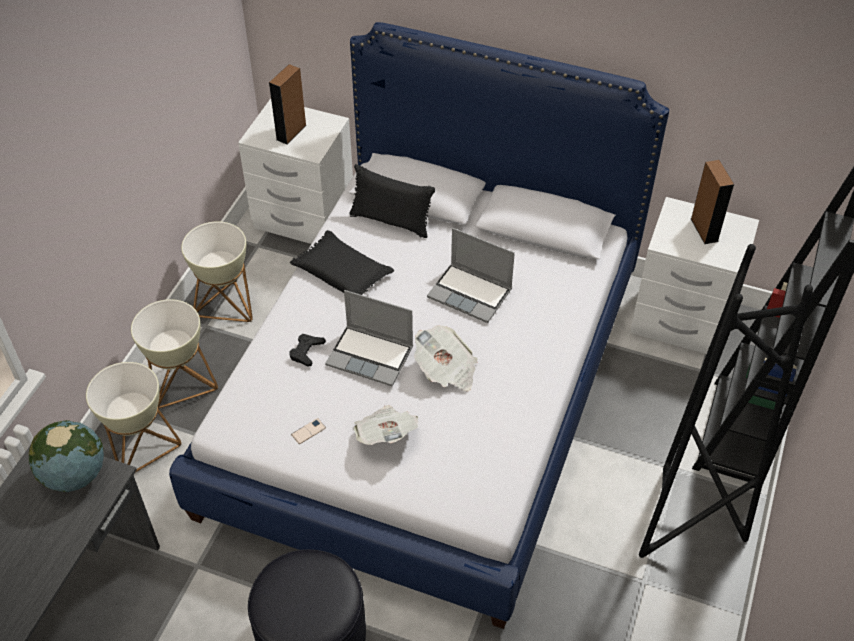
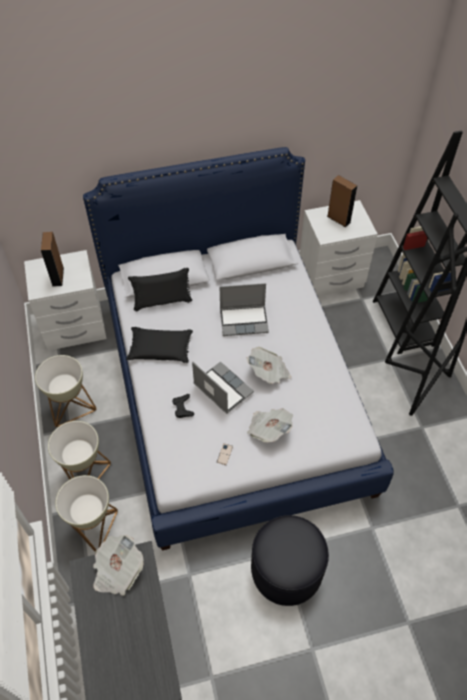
camera: 35 degrees left, 5 degrees up
globe [28,420,104,492] -> newspaper [93,535,144,596]
laptop [325,290,413,386] -> laptop turned 120 degrees counterclockwise [192,361,254,414]

